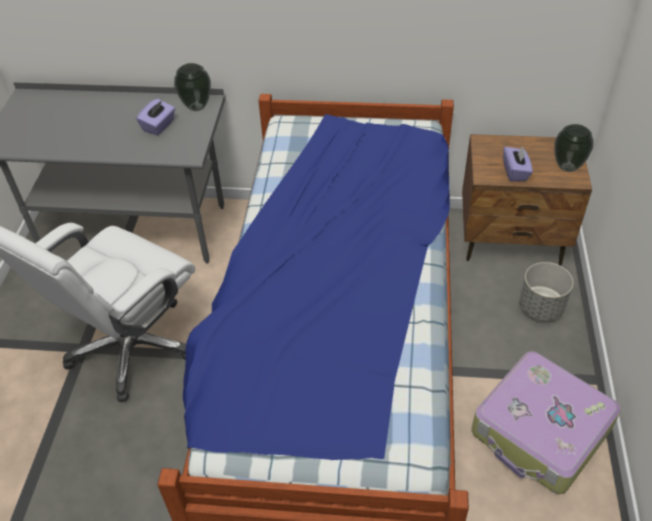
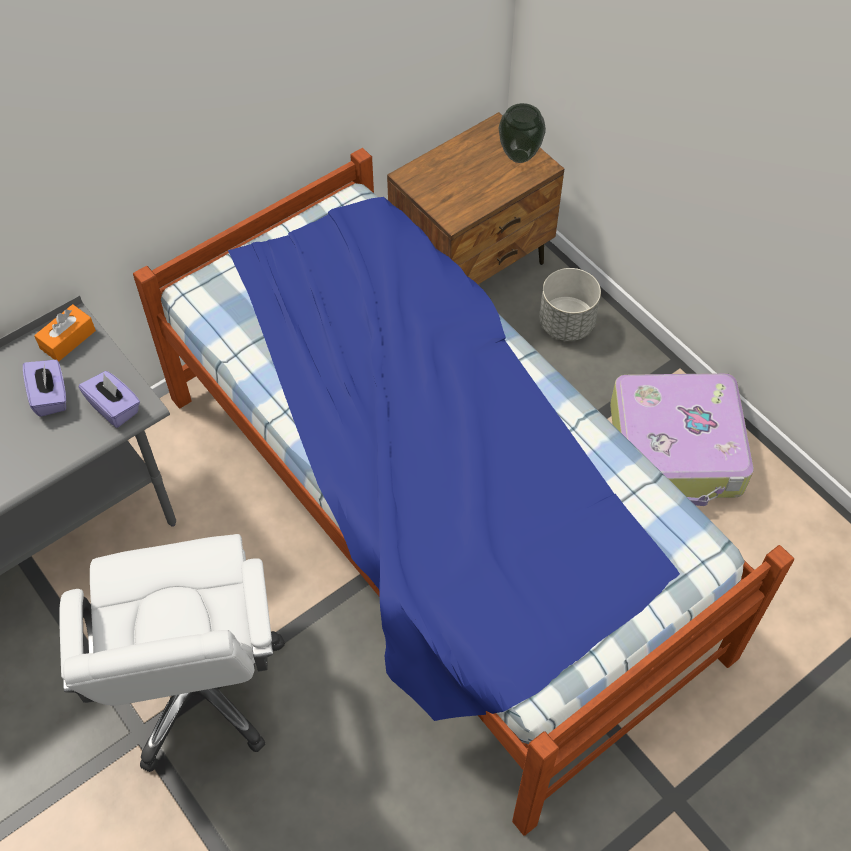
camera: 45 degrees left, 10 degrees up
vase [174,63,211,111] -> orange tissue box [34,304,96,362]
purple tissue box [503,146,533,182] -> purple tissue box moved to [79,371,140,428]

